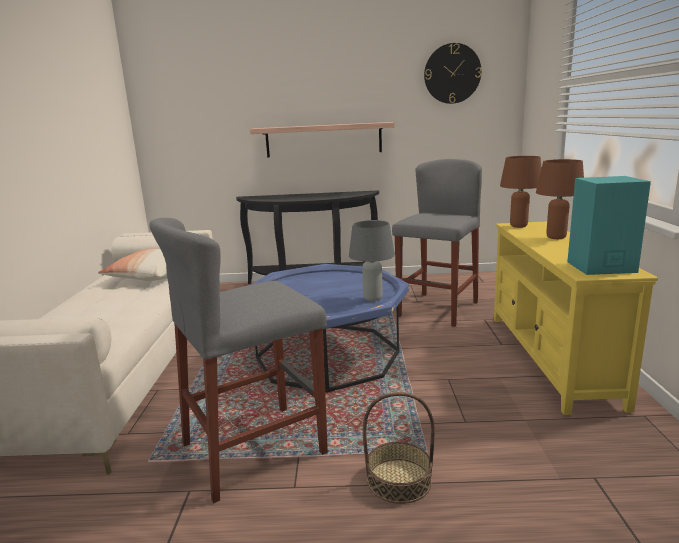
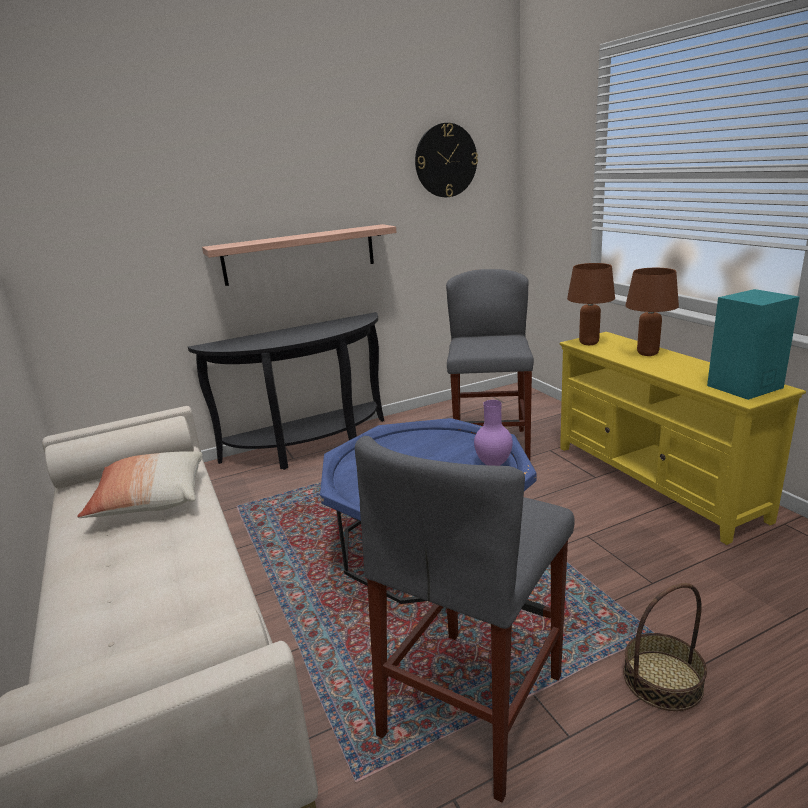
camera: 25 degrees left, 5 degrees up
grey table lamp [349,220,395,301] -> purple vase [474,400,513,466]

